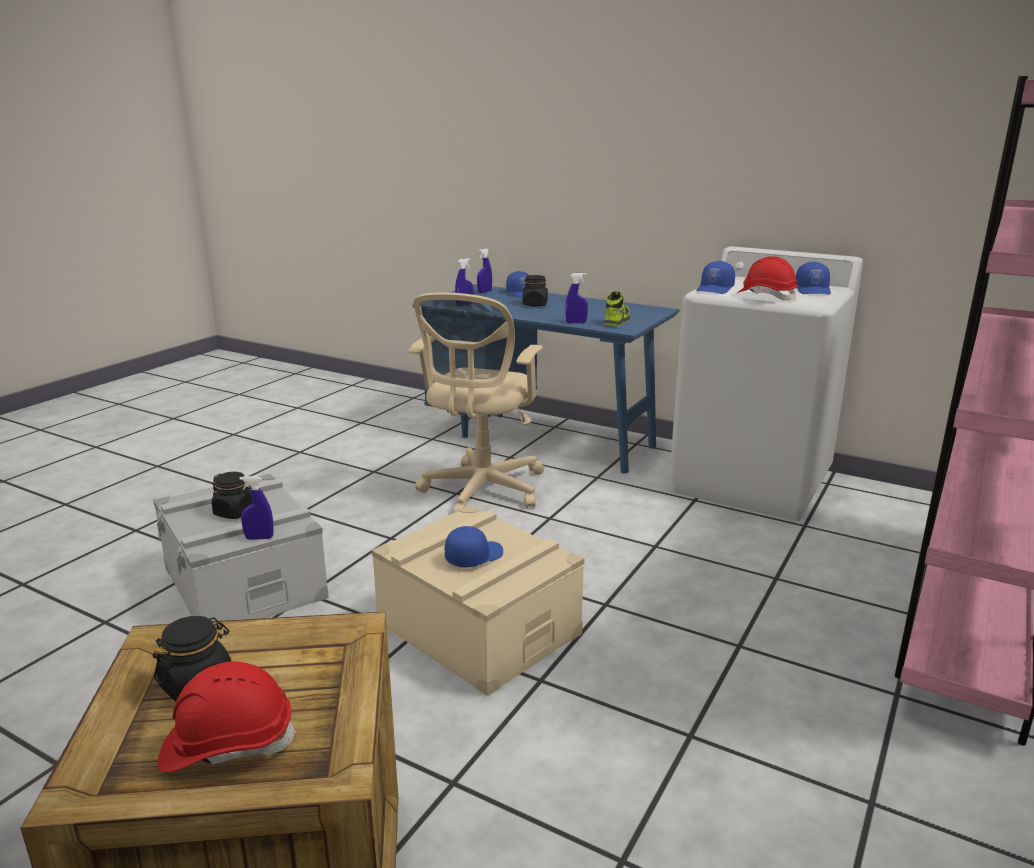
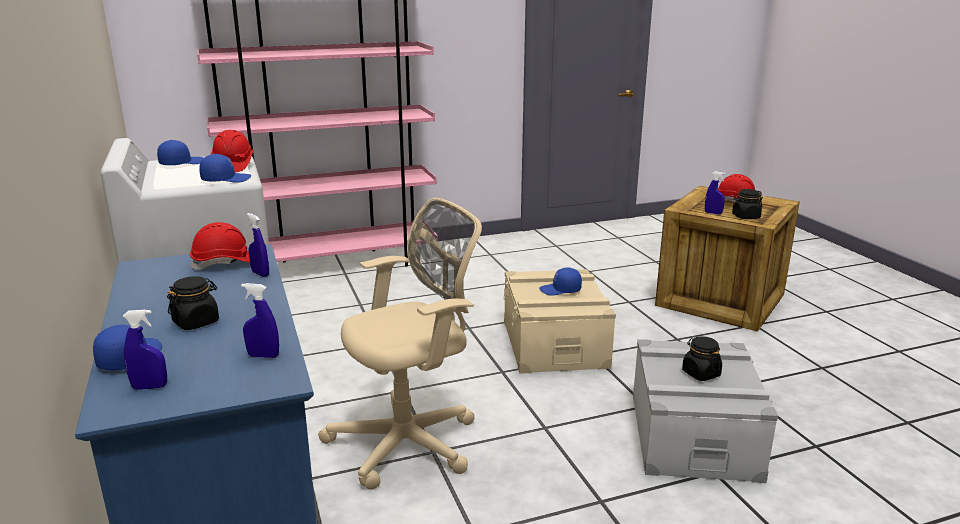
camera: 140 degrees left, 0 degrees up
blue spray bottle [240,476,274,540] -> blue spray bottle moved to [705,171,726,214]
shoe [605,291,630,326] -> red hard hat [190,222,250,270]

